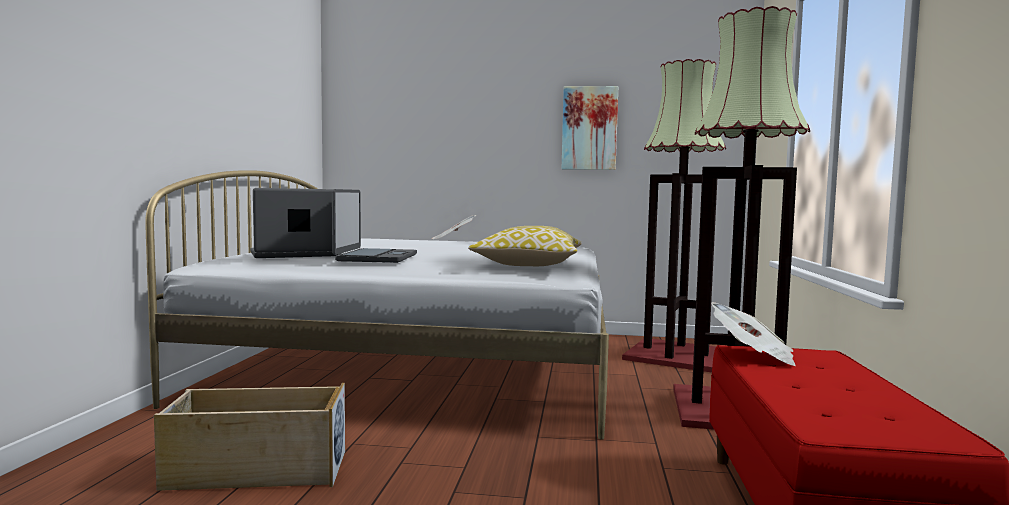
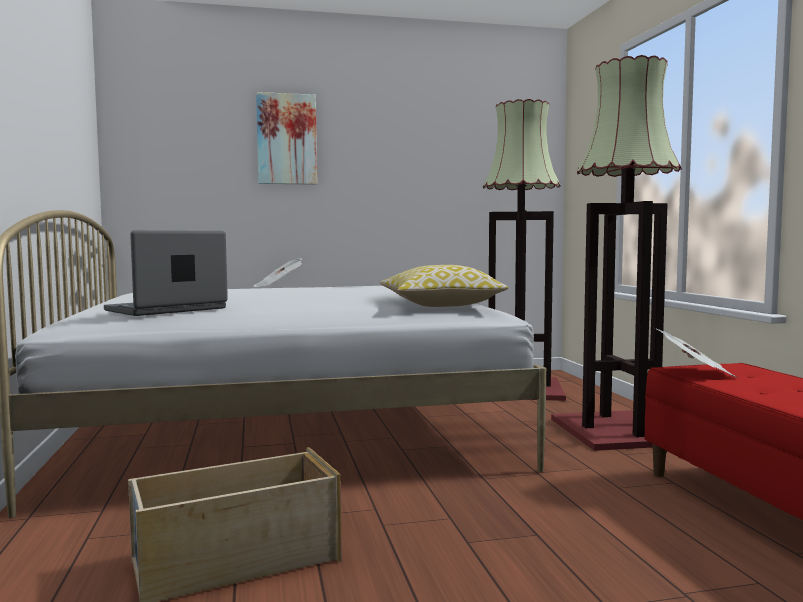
camera: 20 degrees left, 0 degrees up
laptop [332,189,417,263] -> none
picture [562,86,618,170] -> picture moved to [256,92,317,185]

